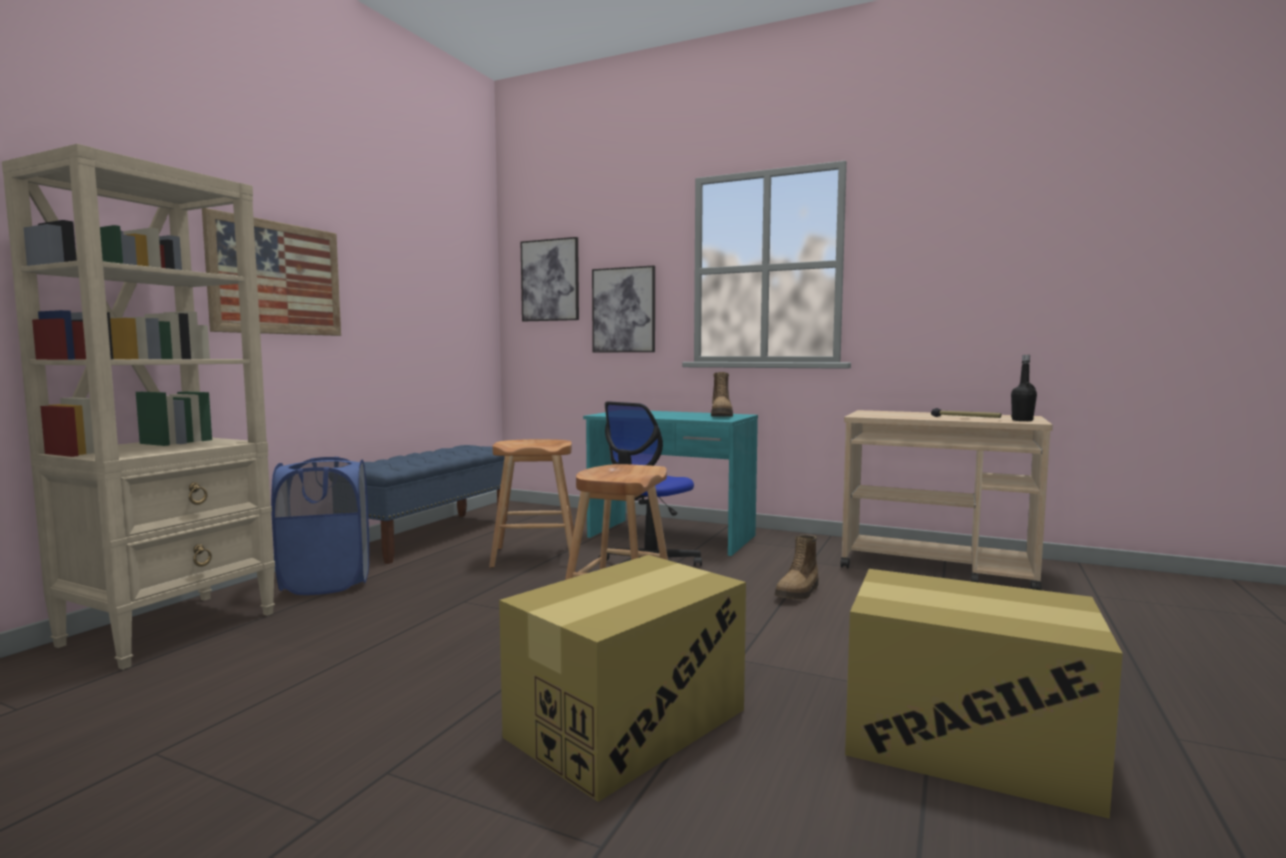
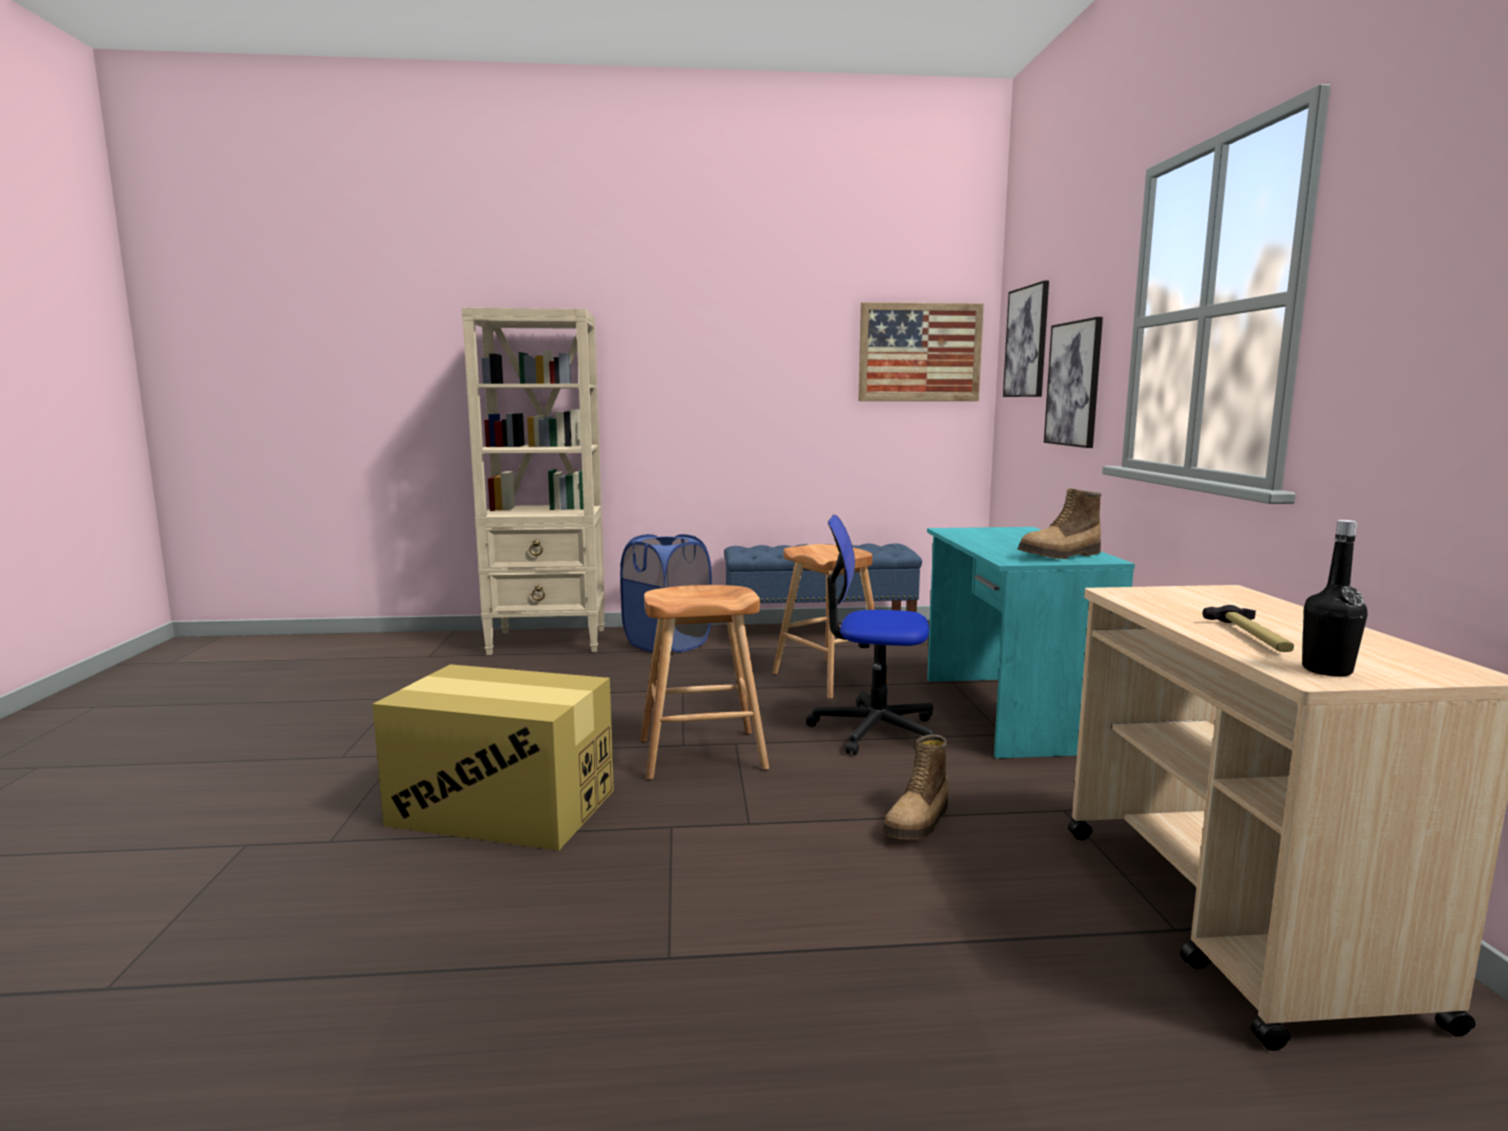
camera: 60 degrees right, 5 degrees up
picture [202,208,341,336] -> picture moved to [858,302,984,401]
boot [774,534,819,600] -> boot turned 60 degrees counterclockwise [882,735,949,840]
cardboard box [845,569,1123,819] -> none

